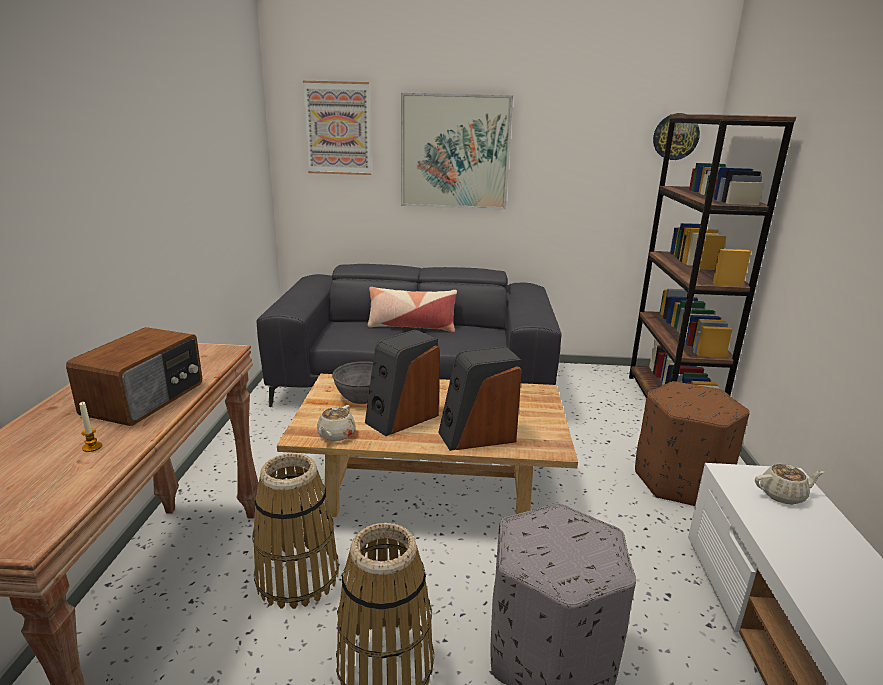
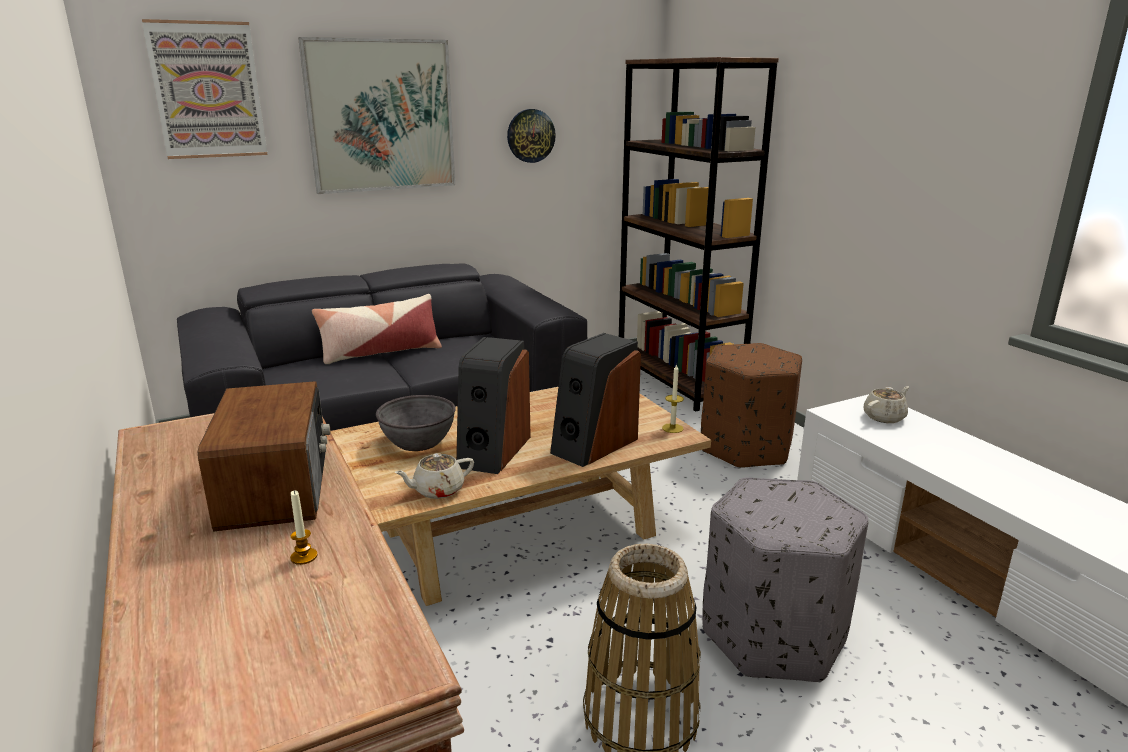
camera: 30 degrees left, 0 degrees up
basket [252,453,339,609] -> none
beige teapot [317,405,356,441] -> beige teapot turned 75 degrees clockwise [394,453,474,499]
wall clock [653,113,700,160] -> wall clock moved to [507,109,556,163]
none -> candle [662,364,684,433]

